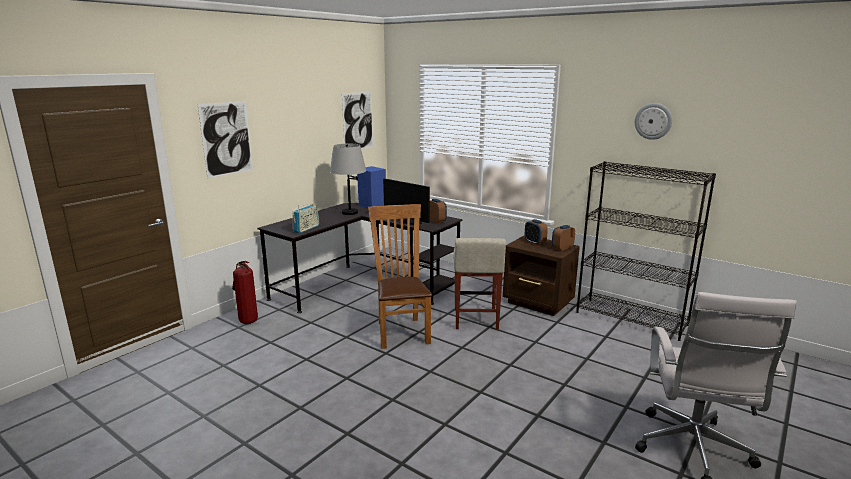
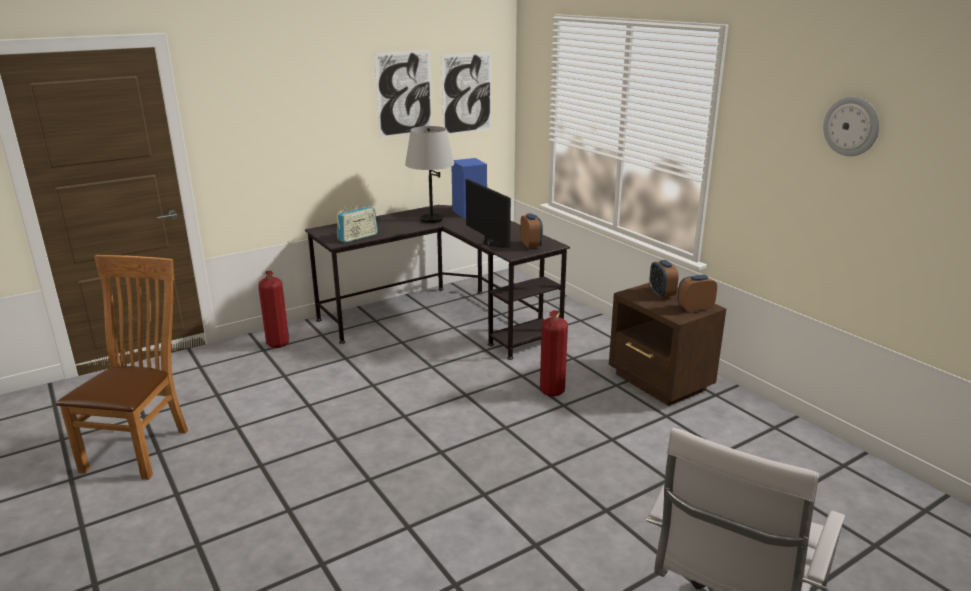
camera: 20 degrees right, 5 degrees up
picture [198,101,253,178] -> picture moved to [374,50,432,138]
brown chair [368,204,433,349] -> brown chair moved to [56,255,188,480]
beige stool [454,238,506,330] -> fire extinguisher [540,310,568,397]
black bookcase [576,161,716,341] -> none

